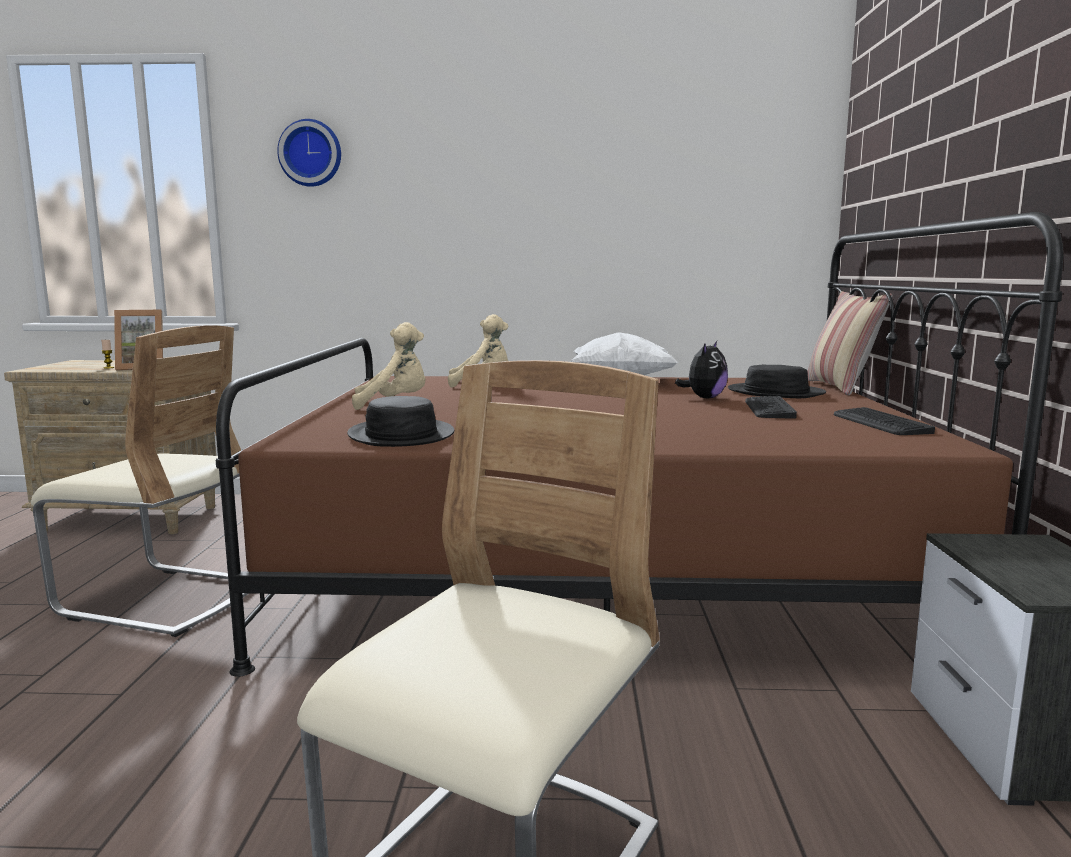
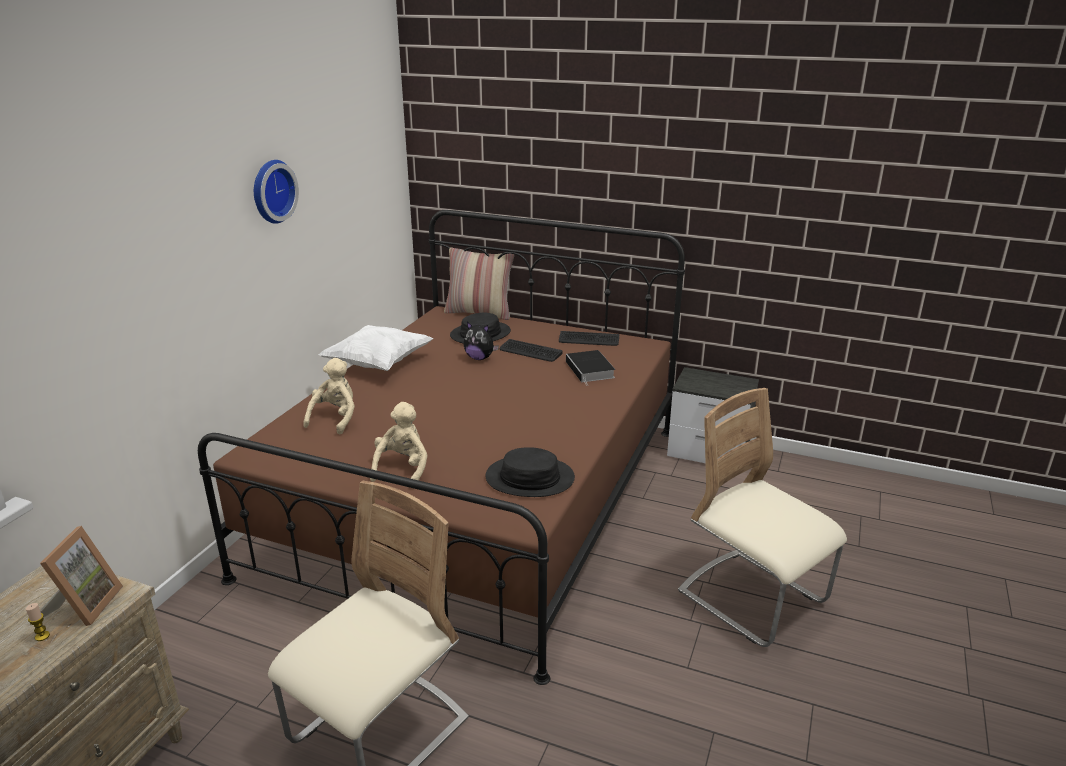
camera: 70 degrees left, 15 degrees up
wall clock [277,119,341,187] -> wall clock moved to [254,160,299,224]
plush toy [675,341,728,399] -> plush toy turned 150 degrees clockwise [463,322,499,360]
none -> book [566,350,615,386]

